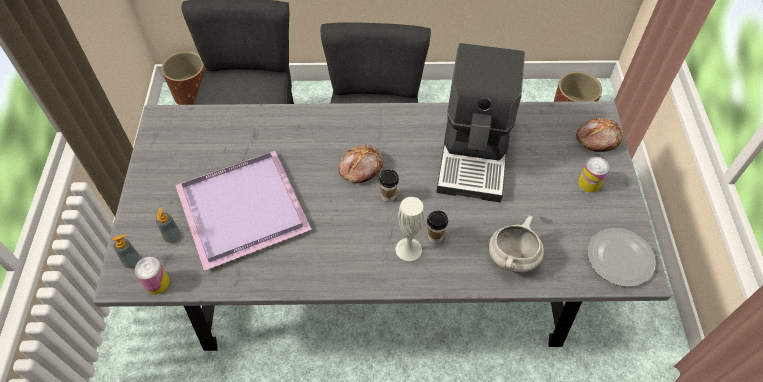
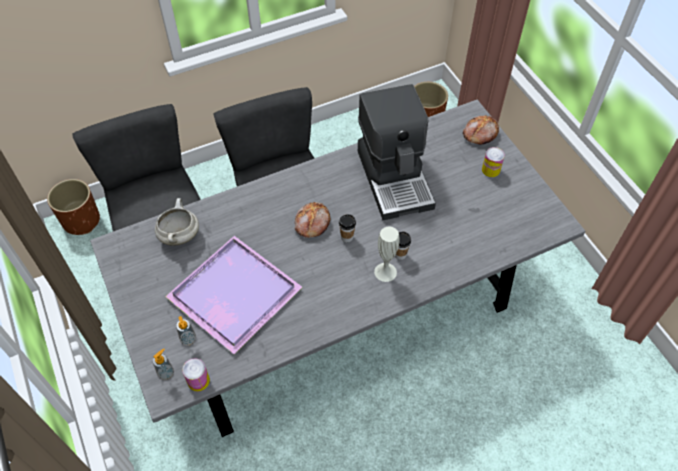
camera: 25 degrees left, 0 degrees up
white cooking pot [488,215,544,273] -> white cooking pot moved to [155,198,199,246]
plate [587,228,656,287] -> none

